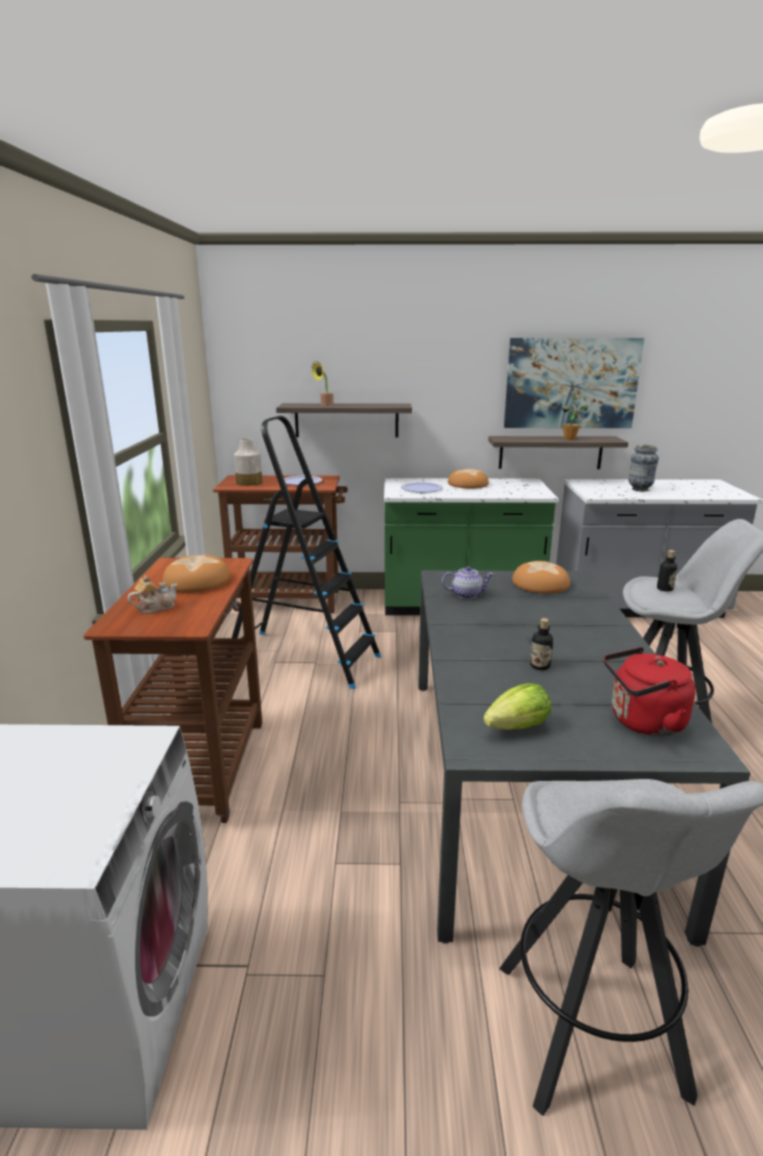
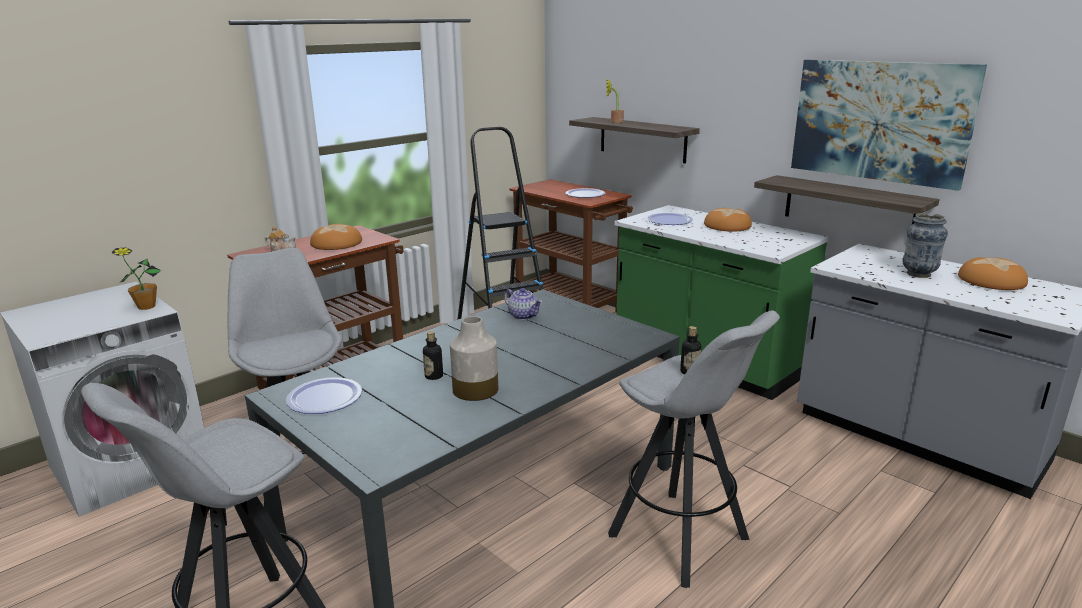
camera: 45 degrees right, 0 degrees up
beige vase [234,439,262,486] -> beige vase moved to [450,316,498,401]
lettuce [483,683,551,730] -> plate [286,377,363,414]
bread [512,561,570,594] -> bread moved to [958,257,1028,290]
potted plant [561,397,587,440] -> potted plant moved to [111,247,161,310]
red kettle [604,647,696,737] -> none
none -> grey stool [228,248,342,510]

